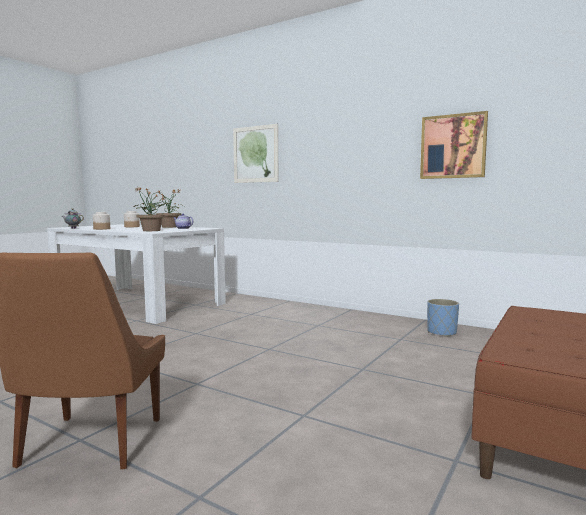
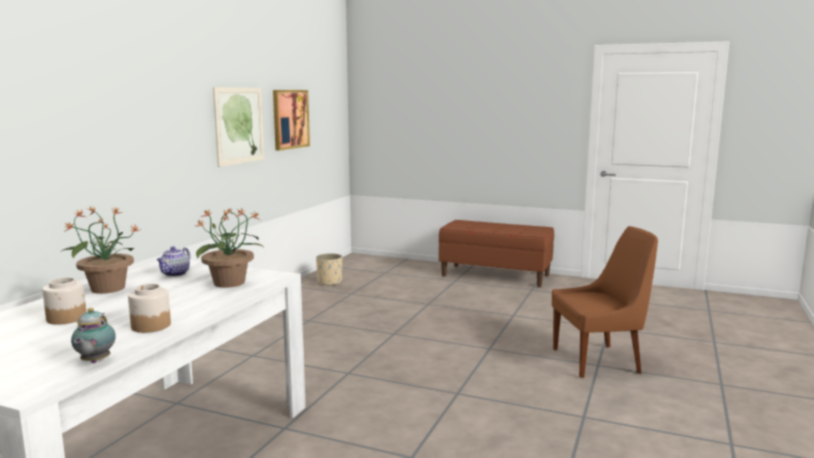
camera: 100 degrees left, 5 degrees up
picture [233,124,278,183] -> picture moved to [213,87,265,167]
blue planter [427,299,459,337] -> beige planter [316,253,342,286]

